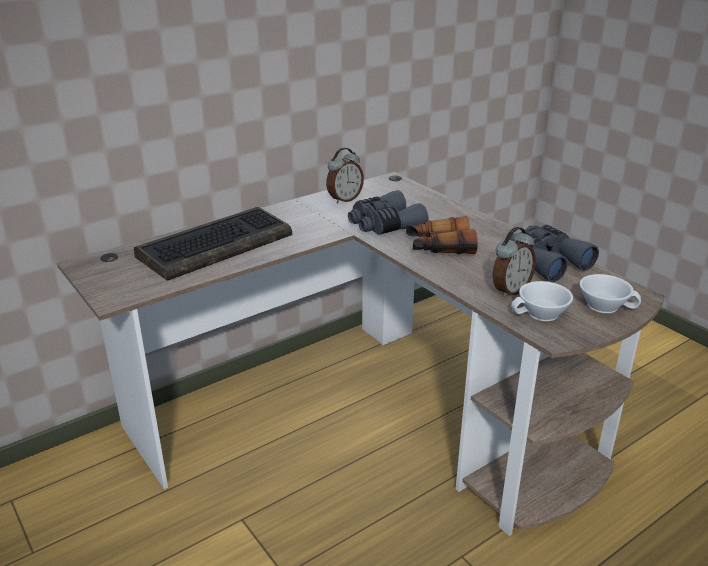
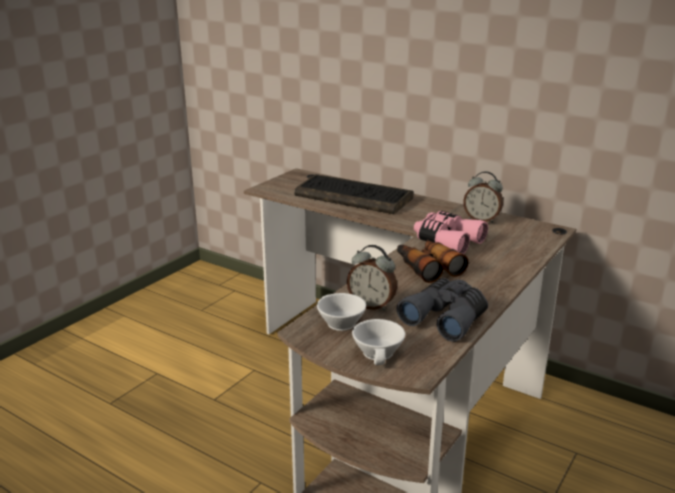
camera: 70 degrees right, 5 degrees down
grey binoculars [348,190,429,235] -> pink binoculars [414,211,488,254]

